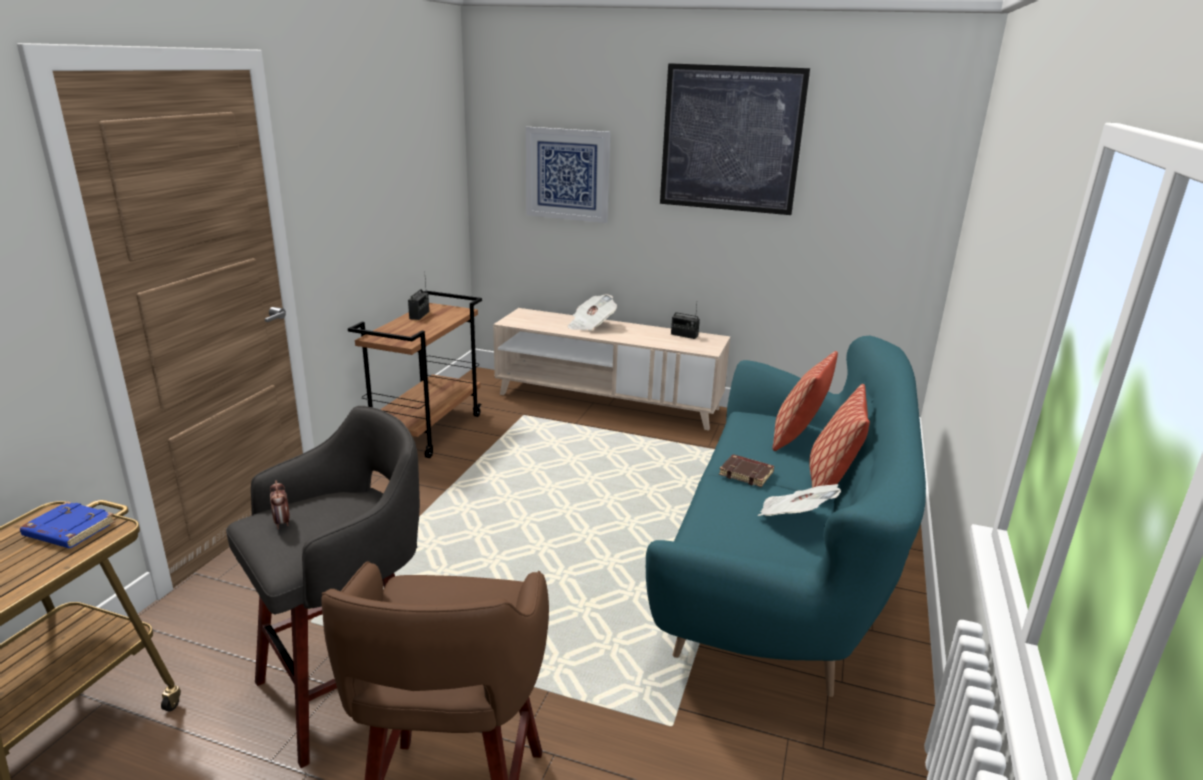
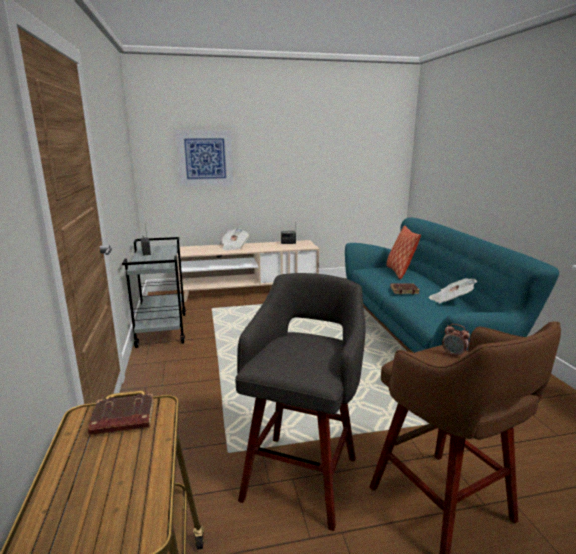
camera: 30 degrees left, 5 degrees down
blue book [20,502,115,548] -> brown book [88,394,154,435]
alarm clock [270,480,290,529] -> alarm clock moved to [442,324,470,358]
brown cart [348,291,482,458] -> grey cart [122,237,186,348]
picture [660,63,810,215] -> none
pillow [809,384,870,488] -> none

